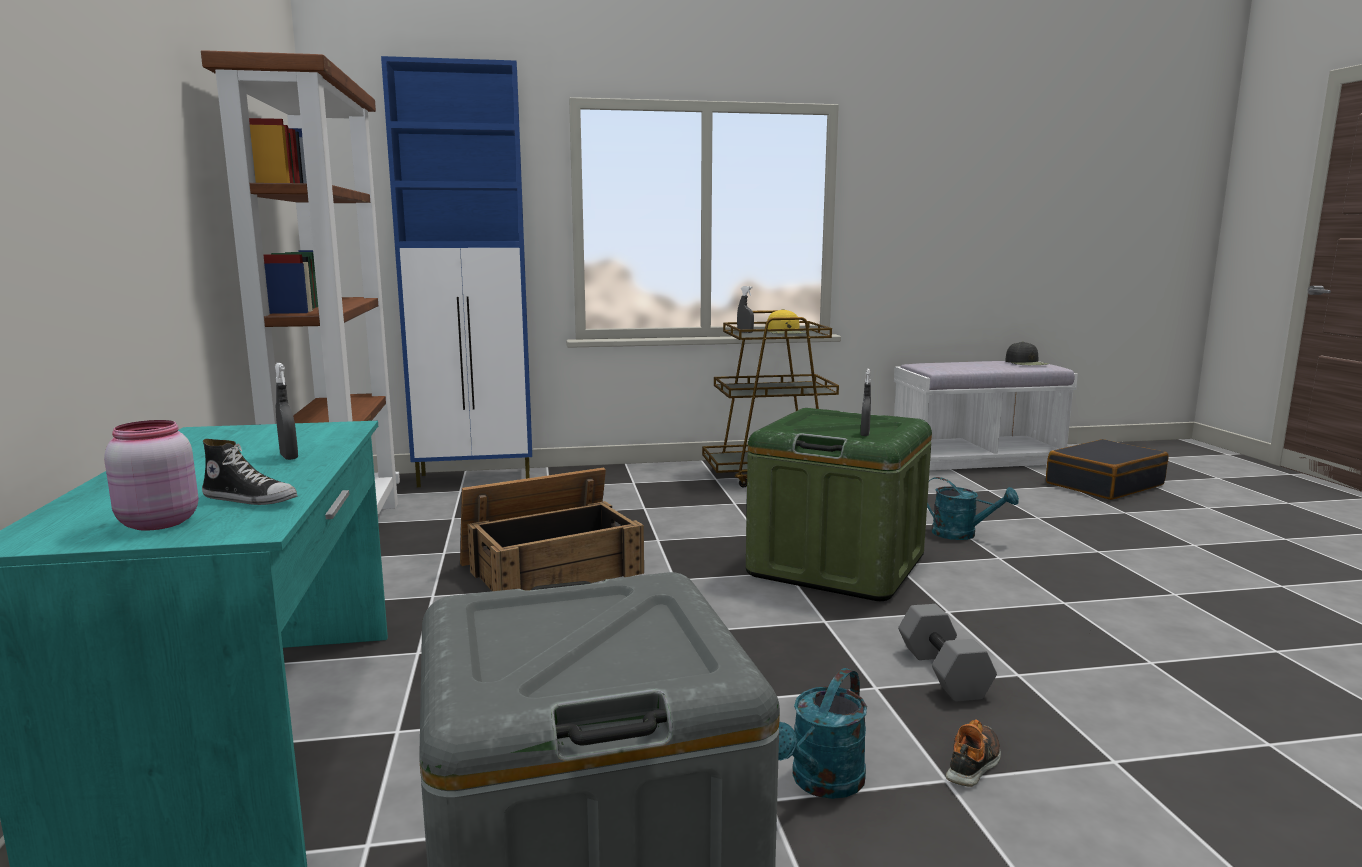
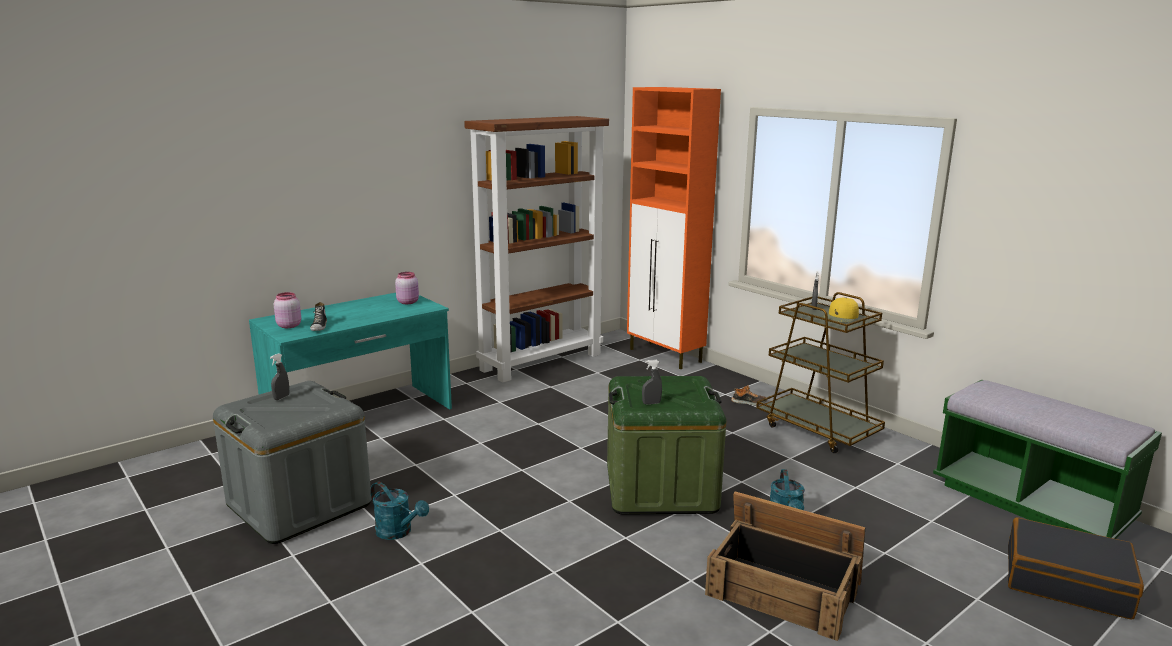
camera: 60 degrees right, 5 degrees up
grey spray bottle [275,363,298,460] -> grey spray bottle moved to [270,353,289,400]
blue cabinet [381,56,532,487] -> orange cabinet [627,87,721,369]
crate [460,468,644,591] -> crate moved to [705,491,865,641]
turquoise watering can [778,668,867,799] -> turquoise watering can turned 150 degrees counterclockwise [370,481,429,540]
white bench [894,361,1078,470] -> green bench [933,380,1162,539]
grey dumbbell [898,604,997,701] -> none
shoe [946,719,1001,787] -> shoe moved to [731,385,767,405]
black cap [1005,342,1049,365] -> none
none -> pink jar [395,272,419,304]

